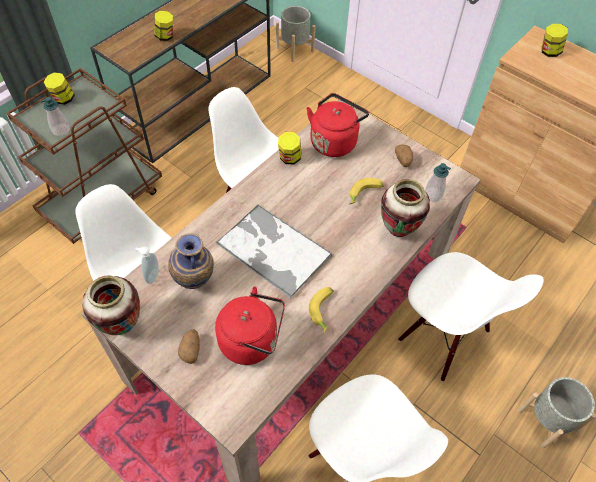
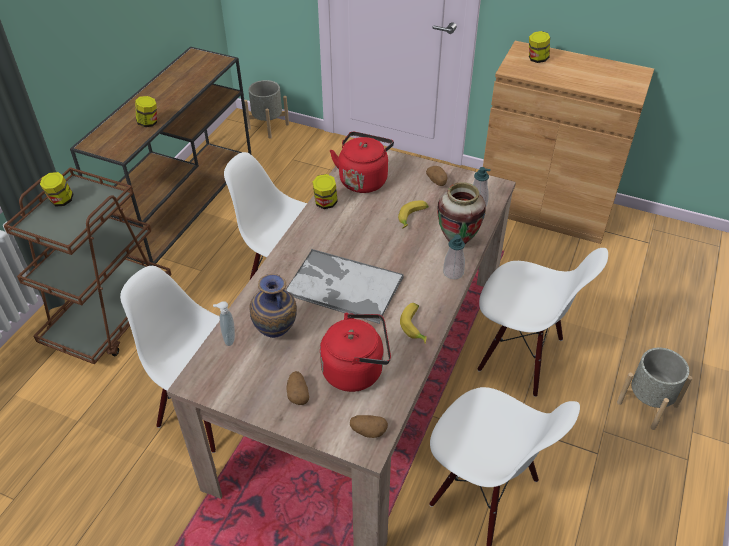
camera: 15 degrees left, 10 degrees down
soap dispenser [40,97,70,136] -> soap dispenser moved to [443,235,465,279]
vase [82,276,140,335] -> none
none -> potato [350,415,388,438]

